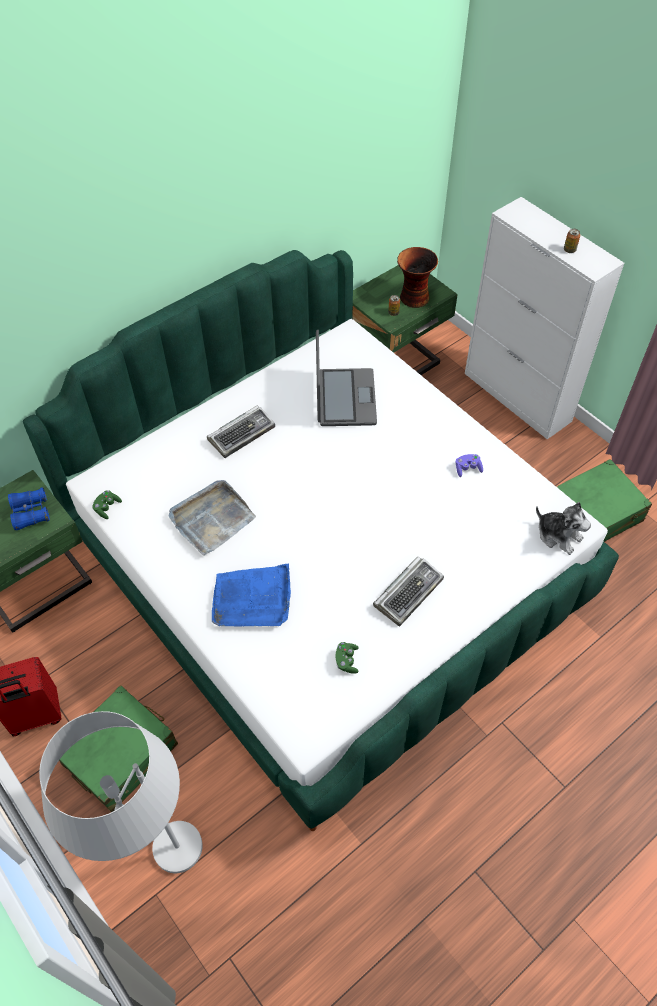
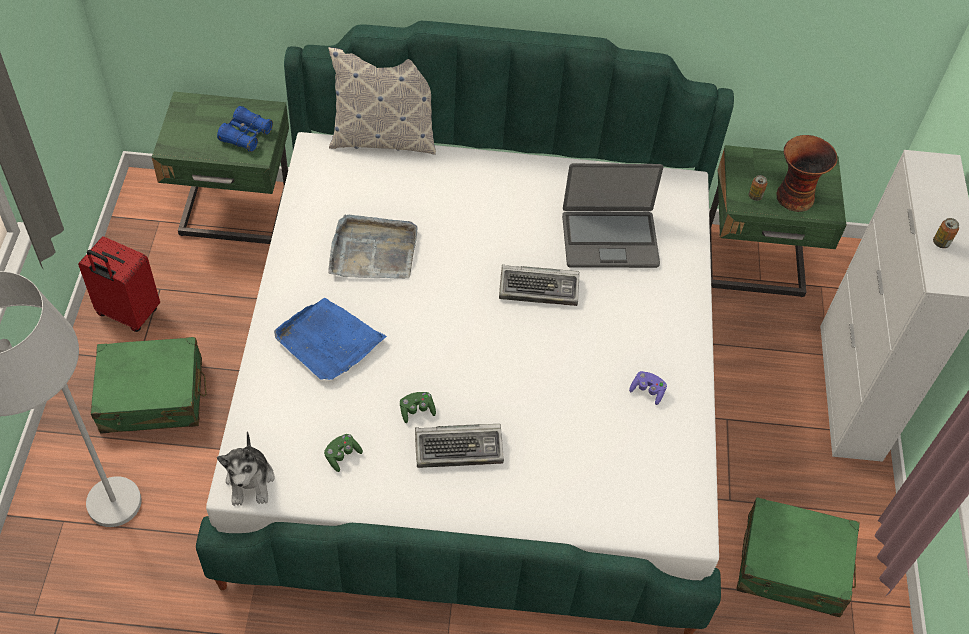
camera: 40 degrees right, 0 degrees up
green game controller [92,490,122,519] -> green game controller moved to [400,392,436,423]
keyboard [207,406,275,458] -> keyboard moved to [499,264,580,306]
laptop [316,329,377,426] -> laptop turned 45 degrees clockwise [562,163,663,268]
plush toy [536,502,591,555] -> plush toy moved to [217,432,275,506]
none -> pillow [328,47,436,155]

